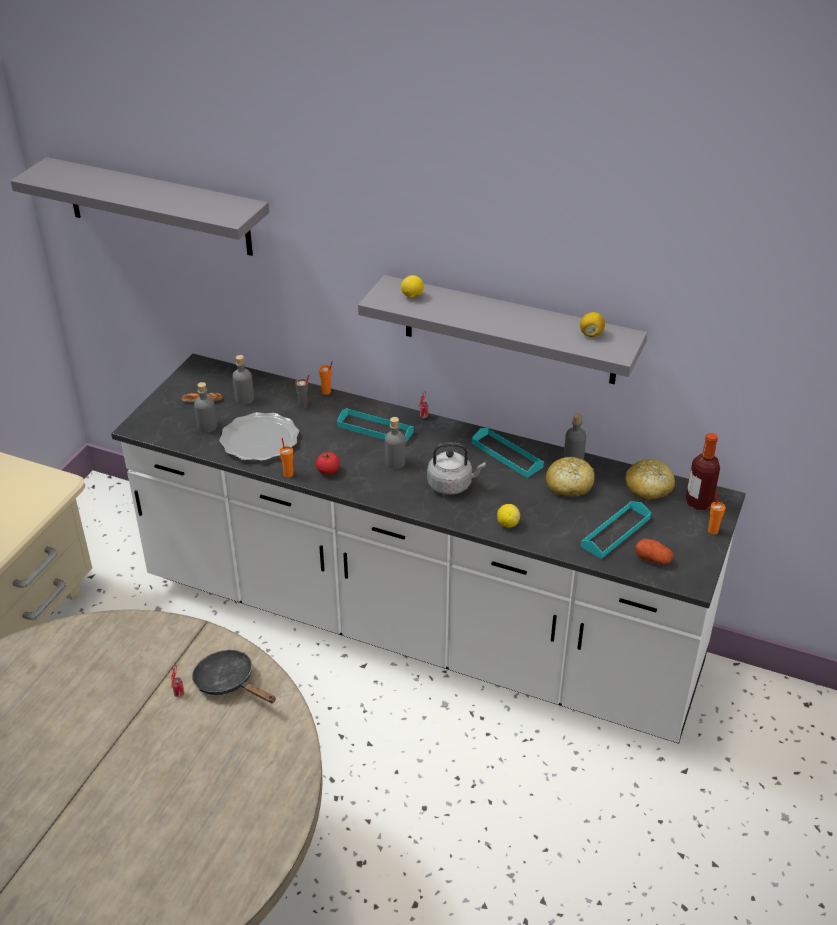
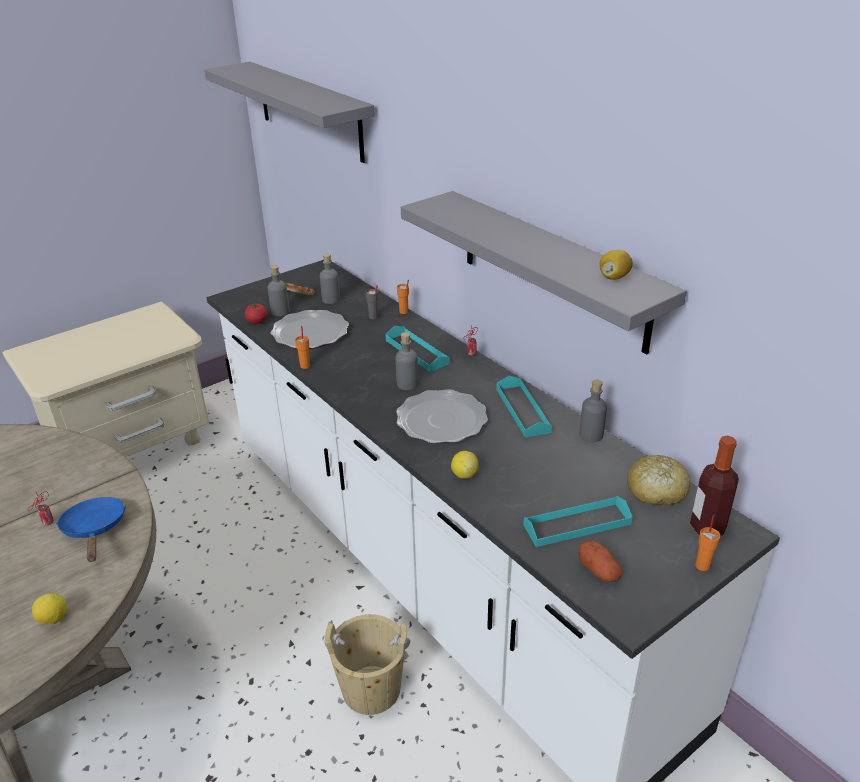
camera: 30 degrees right, 5 degrees down
black frying pan [192,650,276,703] -> blue frying pan [56,497,126,562]
tomato [316,452,340,475] -> tomato moved to [245,303,267,324]
lemon [401,275,424,297] -> lemon moved to [32,593,67,624]
grey kettle [427,442,486,495] -> plate [396,389,488,444]
bread [546,457,595,496] -> none
none -> beige bucket [324,614,410,715]

